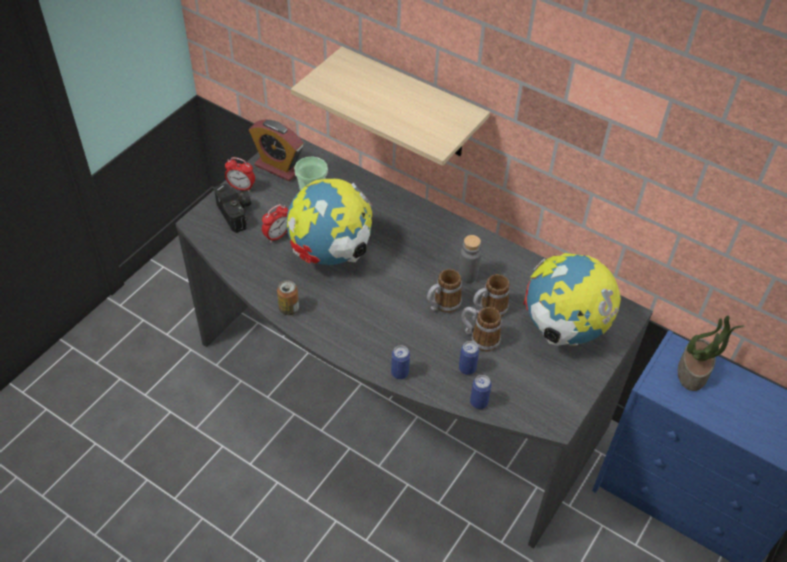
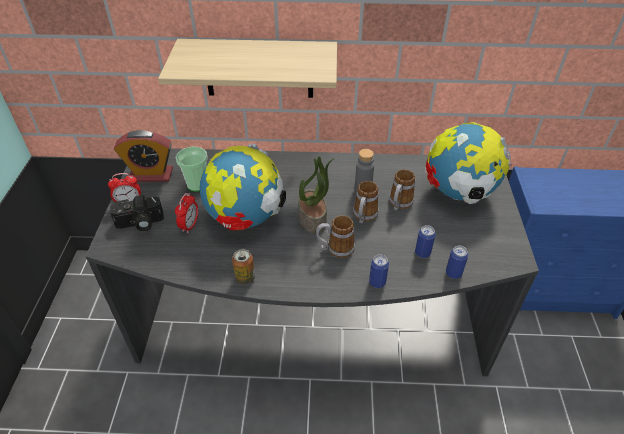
camera: 30 degrees left, 5 degrees down
camera [214,183,251,233] -> camera turned 135 degrees clockwise [110,195,164,231]
mug [461,307,502,352] -> mug moved to [316,215,355,258]
potted plant [678,315,744,391] -> potted plant moved to [298,156,335,234]

